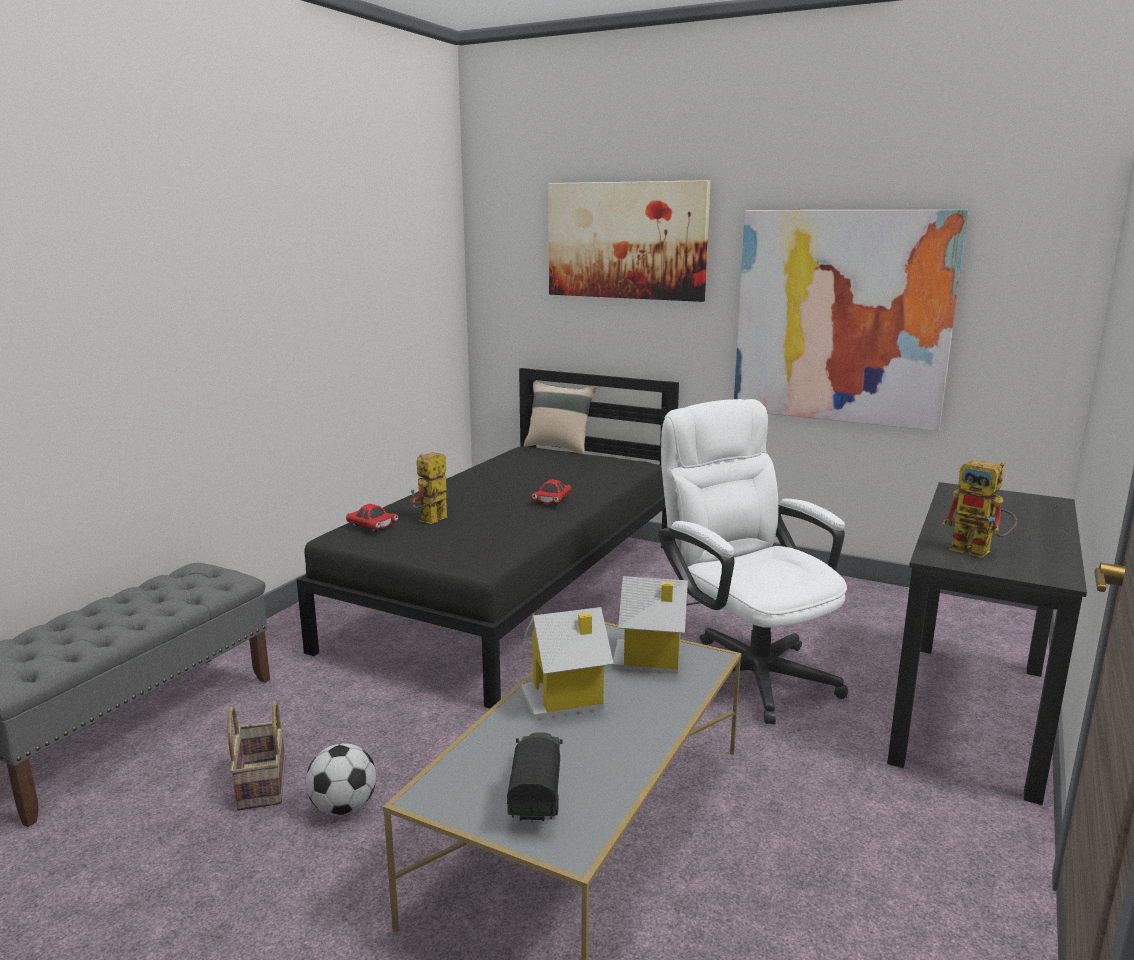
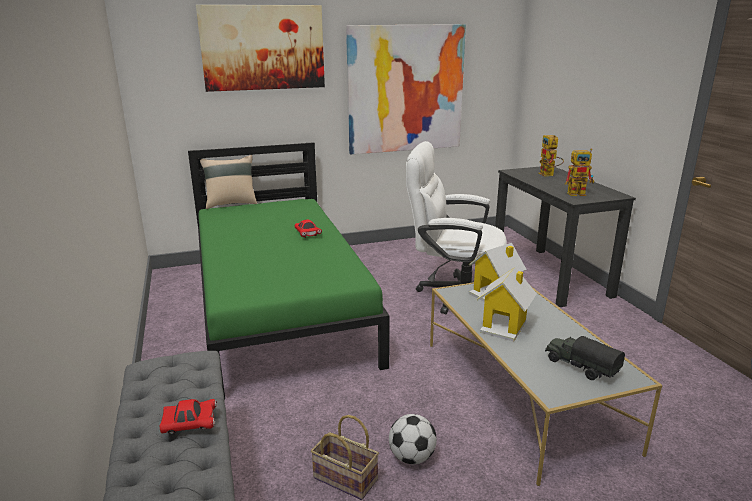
camera: 45 degrees left, 5 degrees up
black bed [297,368,679,709] -> green bed [188,142,390,400]
red toy car [346,504,398,532] -> red toy car moved to [160,399,217,434]
toy robot [410,452,448,524] -> toy robot moved to [538,135,564,177]

